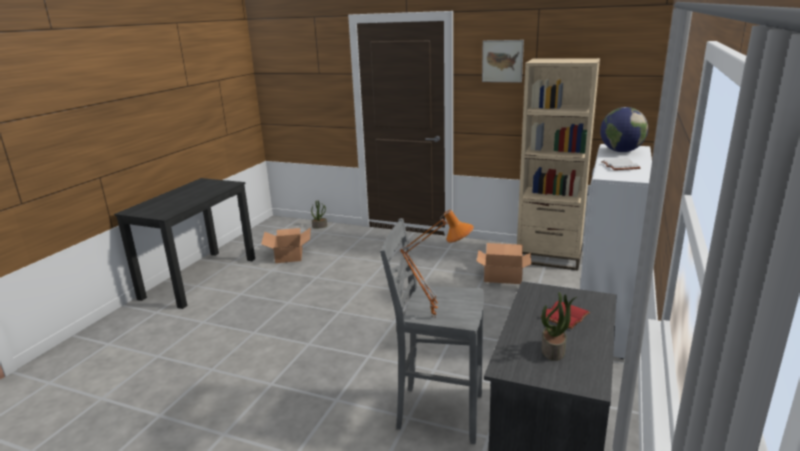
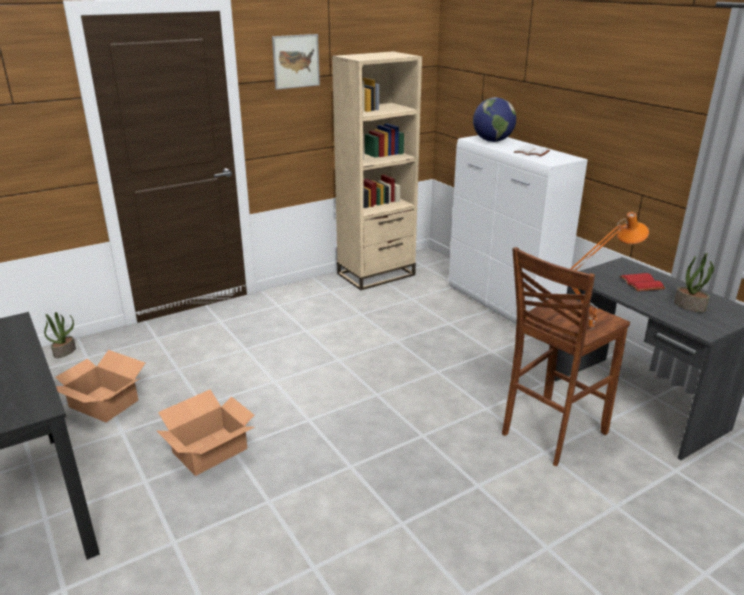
camera: 55 degrees left, 5 degrees up
grey stool [380,218,484,444] -> brown stool [502,247,630,466]
cardboard box [477,243,531,284] -> cardboard box moved to [157,390,254,476]

